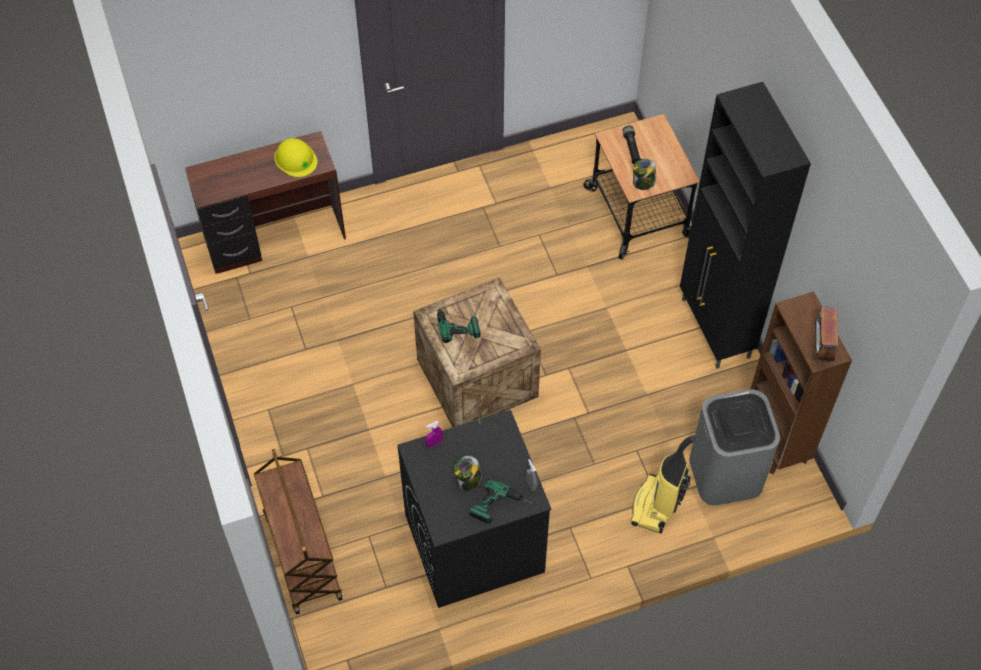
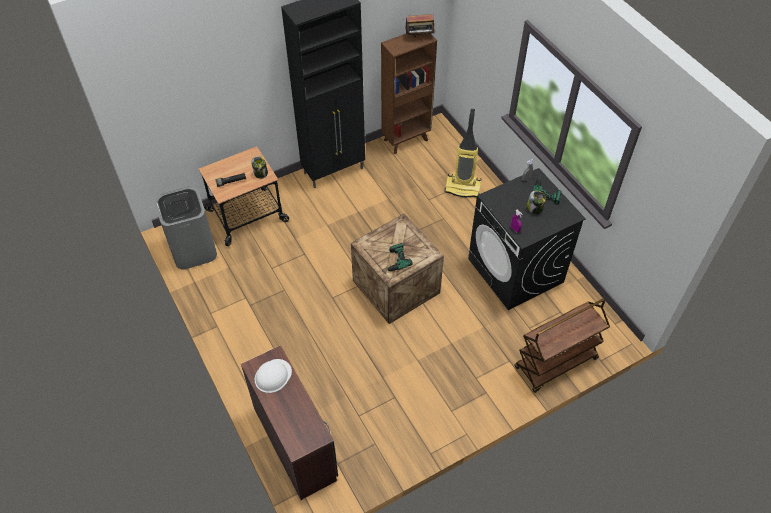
camera: 100 degrees left, 5 degrees down
yellow hard hat [274,138,318,177] -> white hard hat [255,359,292,393]
grey trash can [689,389,780,505] -> grey trash can moved to [155,187,217,270]

